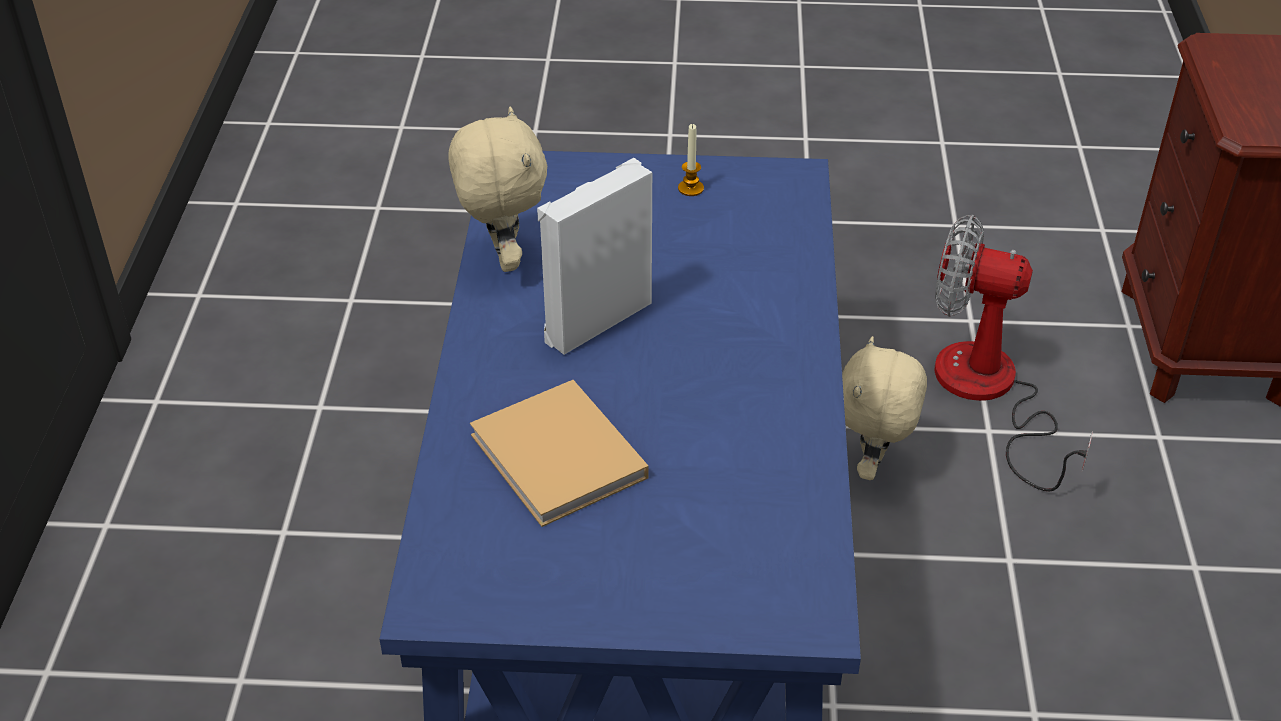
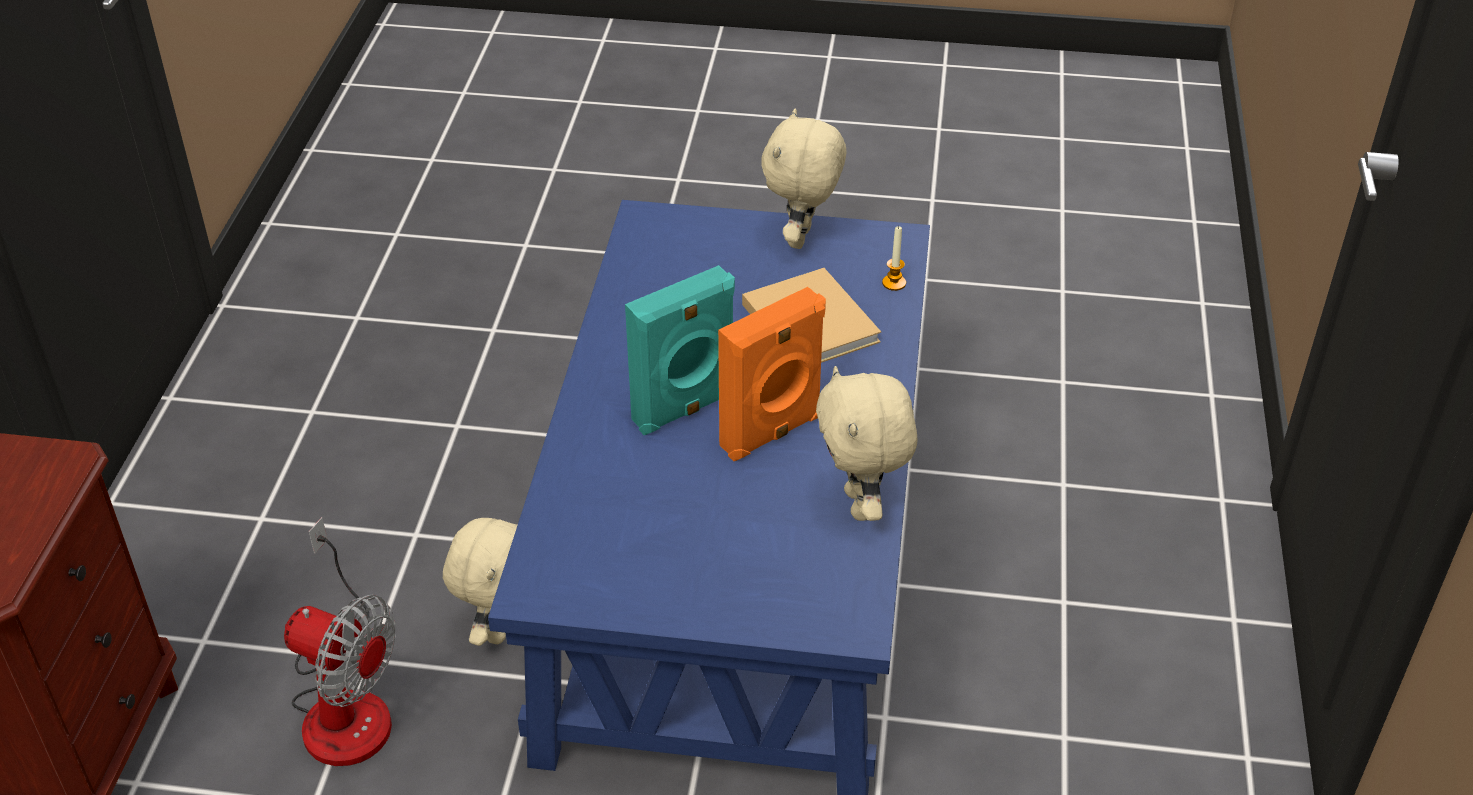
camera: 175 degrees left, 0 degrees up
white speaker [537,158,652,355] -> orange speaker [718,287,826,461]
candle [678,124,704,196] -> candle moved to [882,226,906,291]
none -> turquoise speaker [625,265,735,435]
none -> beige plush toy [762,108,846,249]

